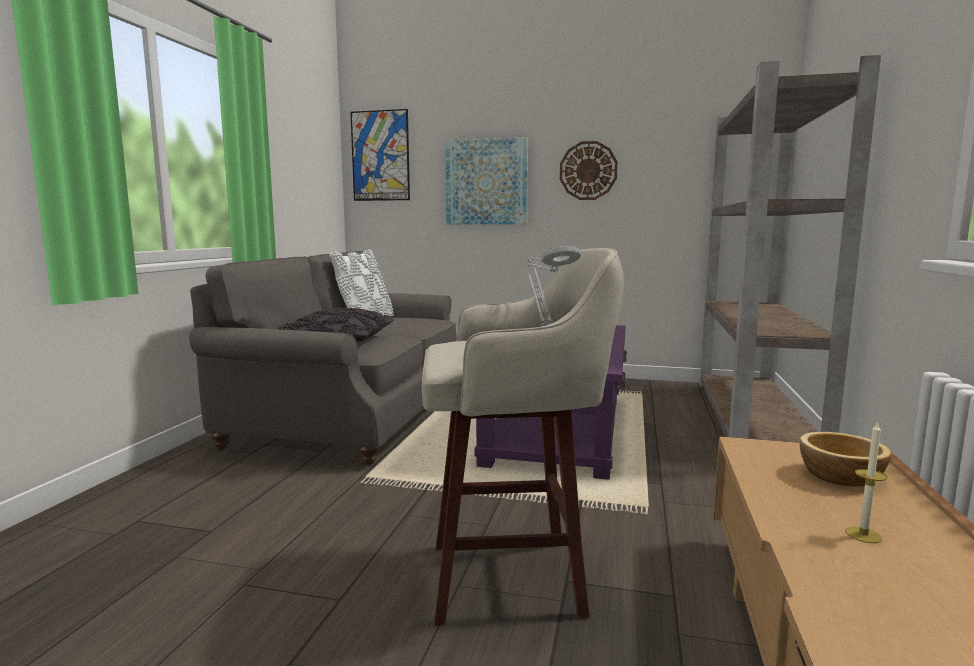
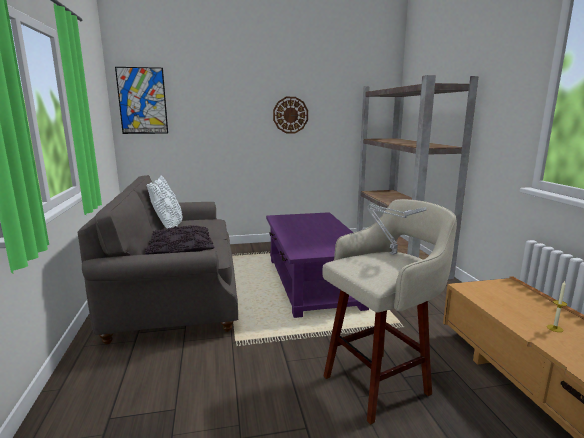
camera: 25 degrees left, 5 degrees up
picture [445,137,528,224] -> none
bowl [800,432,891,486] -> none

